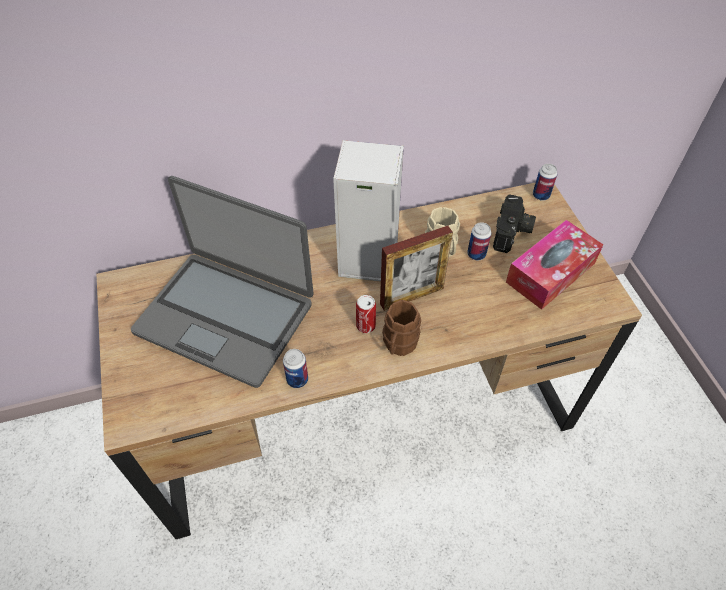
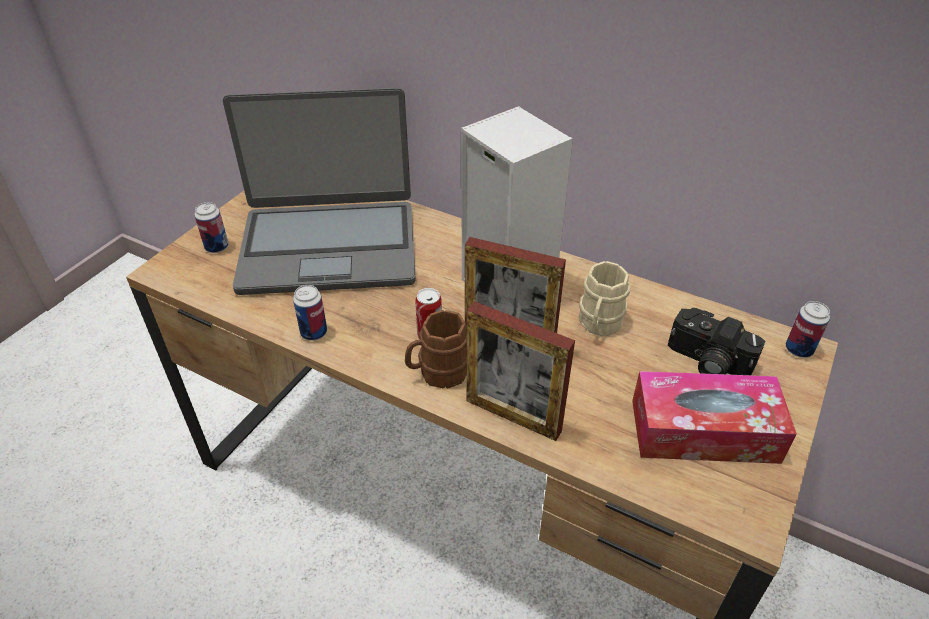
camera: 45 degrees right, 10 degrees down
laptop [131,176,314,388] -> laptop turned 75 degrees counterclockwise [223,88,416,295]
can [467,222,491,260] -> can moved to [194,202,229,253]
camera [493,194,536,253] -> camera turned 60 degrees clockwise [668,308,765,375]
none -> picture frame [466,301,575,441]

